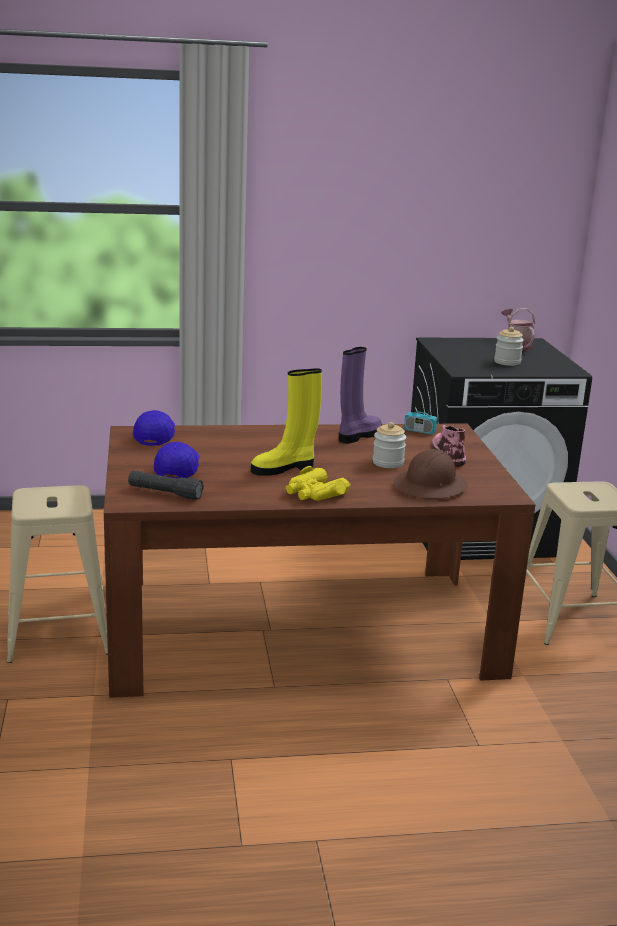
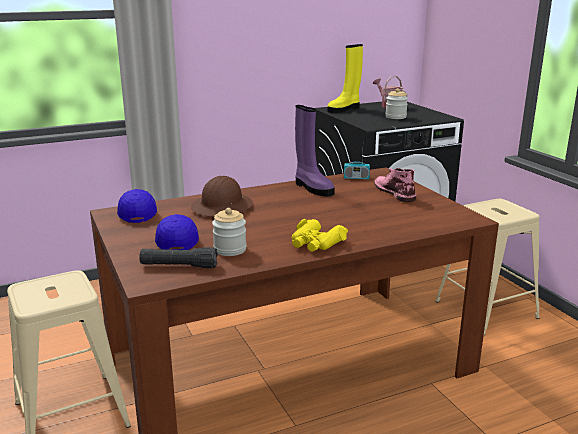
camera: 15 degrees left, 0 degrees up
yellow boot [251,368,322,476] -> yellow boot moved to [327,44,363,113]
purple boot [339,347,382,444] -> purple boot turned 120 degrees clockwise [295,105,335,196]
jar [373,422,406,468] -> jar moved to [212,208,246,256]
brown hard hat [393,449,468,499] -> brown hard hat moved to [191,176,253,217]

